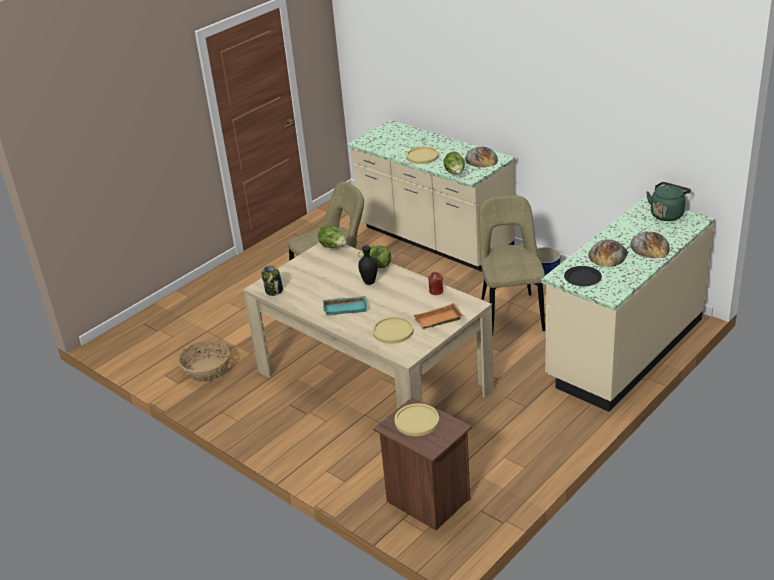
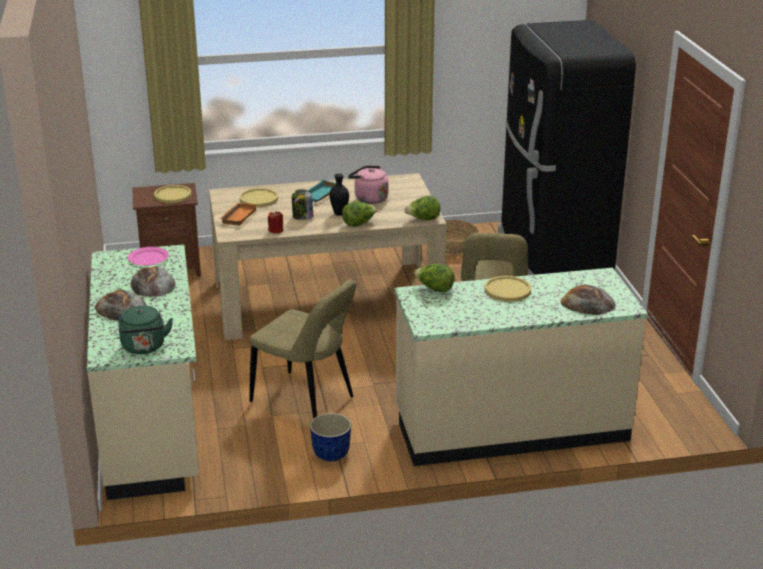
camera: 125 degrees right, 5 degrees down
jar [261,265,283,296] -> jar moved to [292,189,313,220]
bread [465,147,498,168] -> bread moved to [560,285,616,315]
black plate [564,266,602,286] -> pink plate [128,247,169,266]
none -> pink kettle [348,165,388,204]
none -> black fridge [498,20,636,275]

